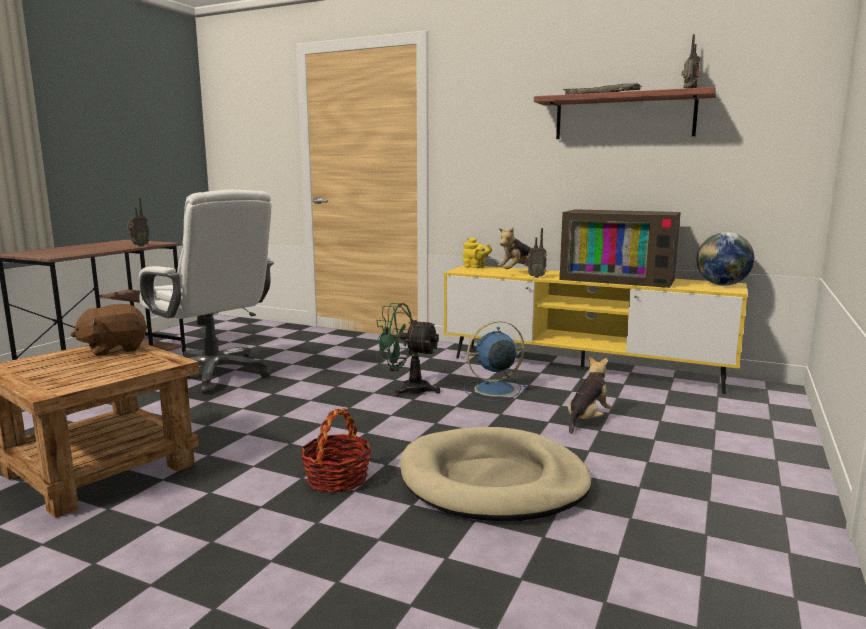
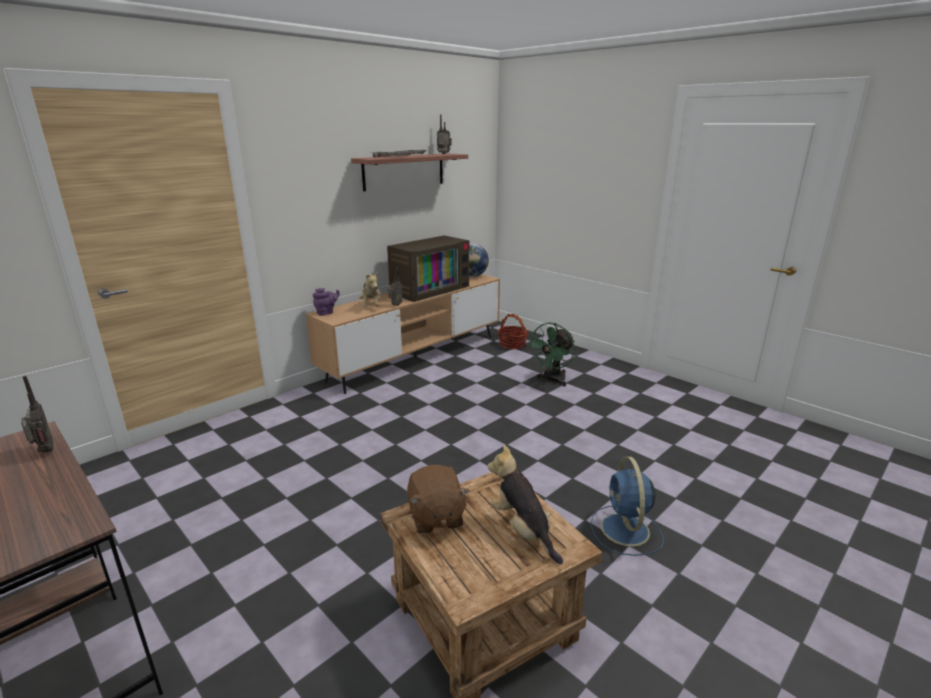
camera: 70 degrees left, 10 degrees up
white office chair [139,189,274,393] -> none
basket [301,408,372,493] -> basket moved to [498,314,529,349]
green fan [374,303,440,396] -> green fan moved to [527,322,574,386]
beige dog bed [400,427,592,521] -> none
yellow tv stand [444,266,747,394] -> brown tv stand [306,274,500,394]
yellow teapot [463,238,492,268] -> purple teapot [313,288,340,316]
blue fan [464,321,530,401] -> blue fan moved to [591,457,664,556]
plush toy [568,356,612,434] -> plush toy moved to [488,445,563,564]

